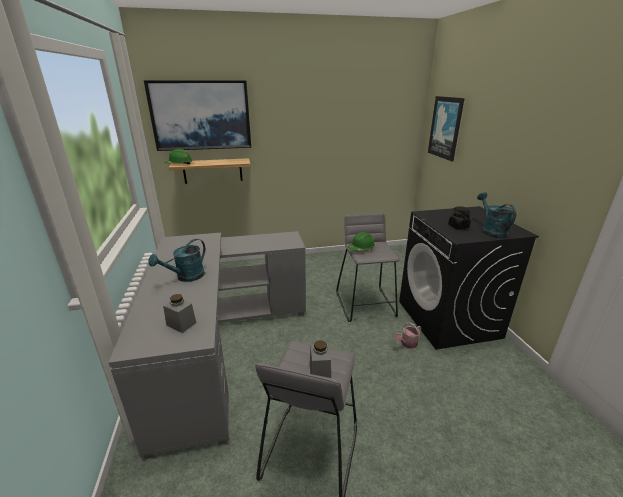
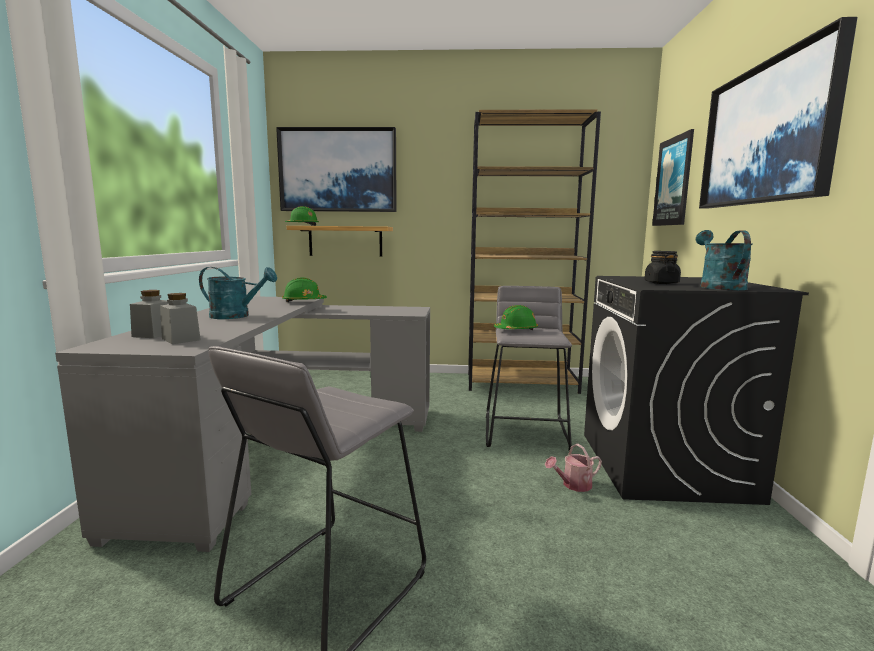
camera: 15 degrees right, 15 degrees down
turquoise watering can [148,239,206,282] -> turquoise watering can turned 135 degrees counterclockwise [199,267,277,319]
grey jar [310,340,331,378] -> grey jar moved to [130,290,169,338]
none -> green hard hat [282,277,327,302]
none -> brown bookcase [468,109,601,394]
none -> picture [699,17,858,208]

